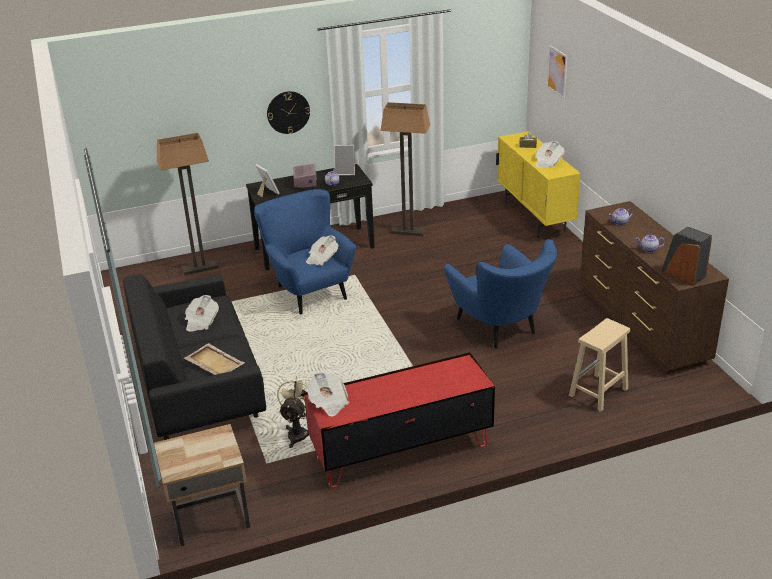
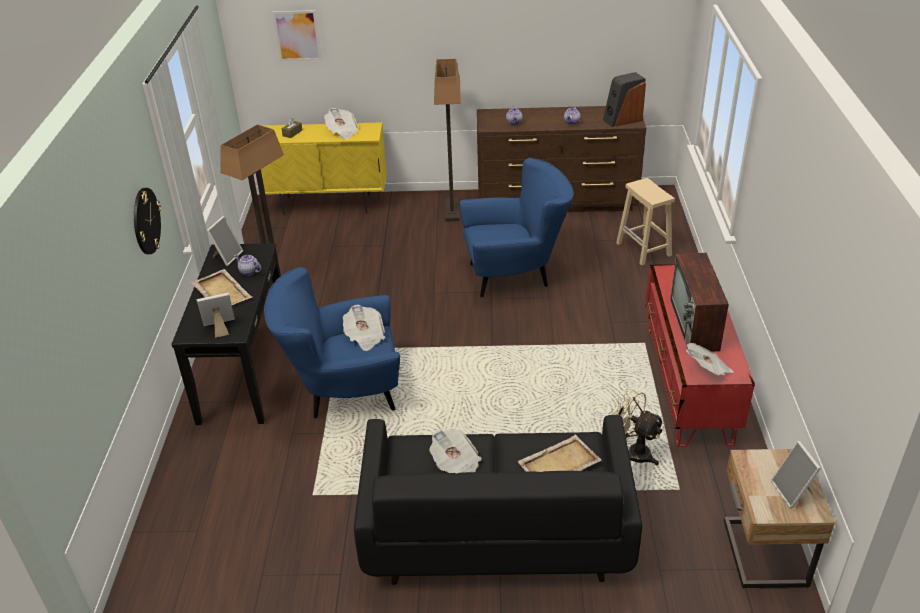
camera: 70 degrees left, 5 degrees up
floor lamp [157,133,218,275] -> floor lamp moved to [434,59,461,221]
radio [293,163,317,188] -> beige tray [191,269,252,305]
none -> television [670,253,729,352]
none -> picture frame [771,441,821,509]

